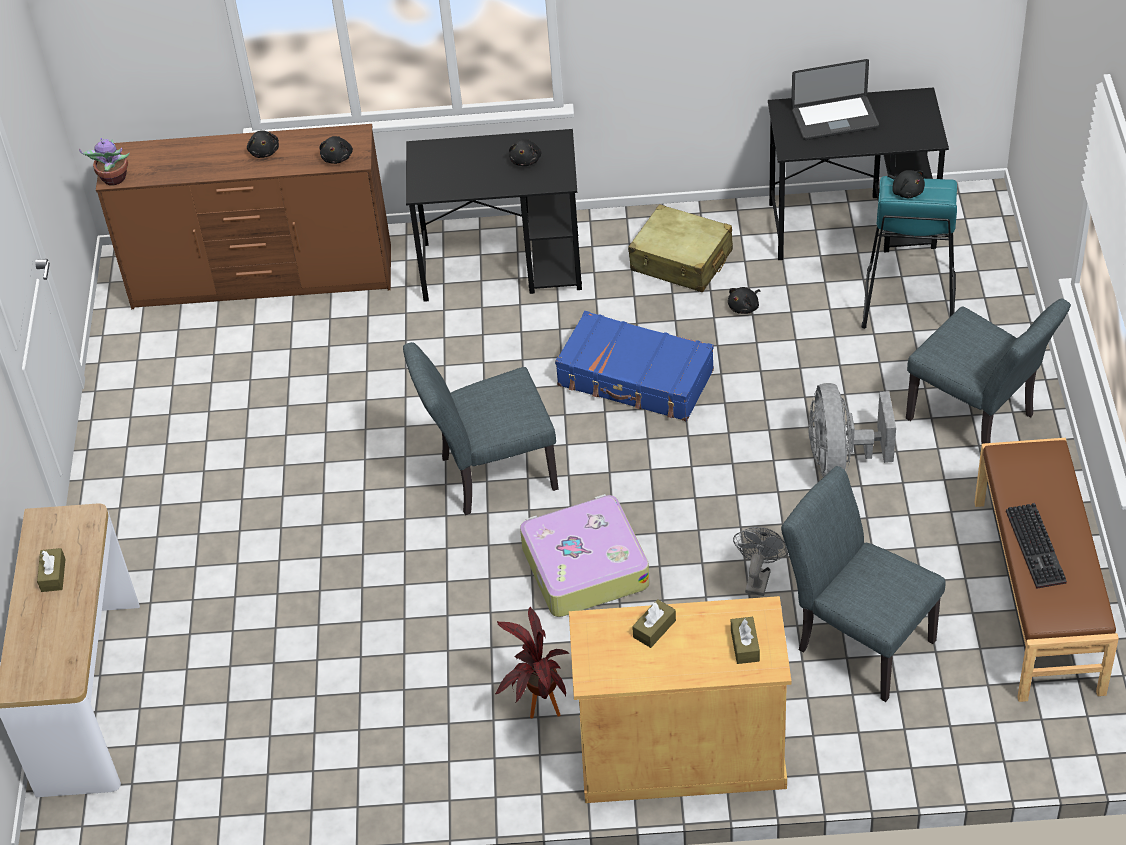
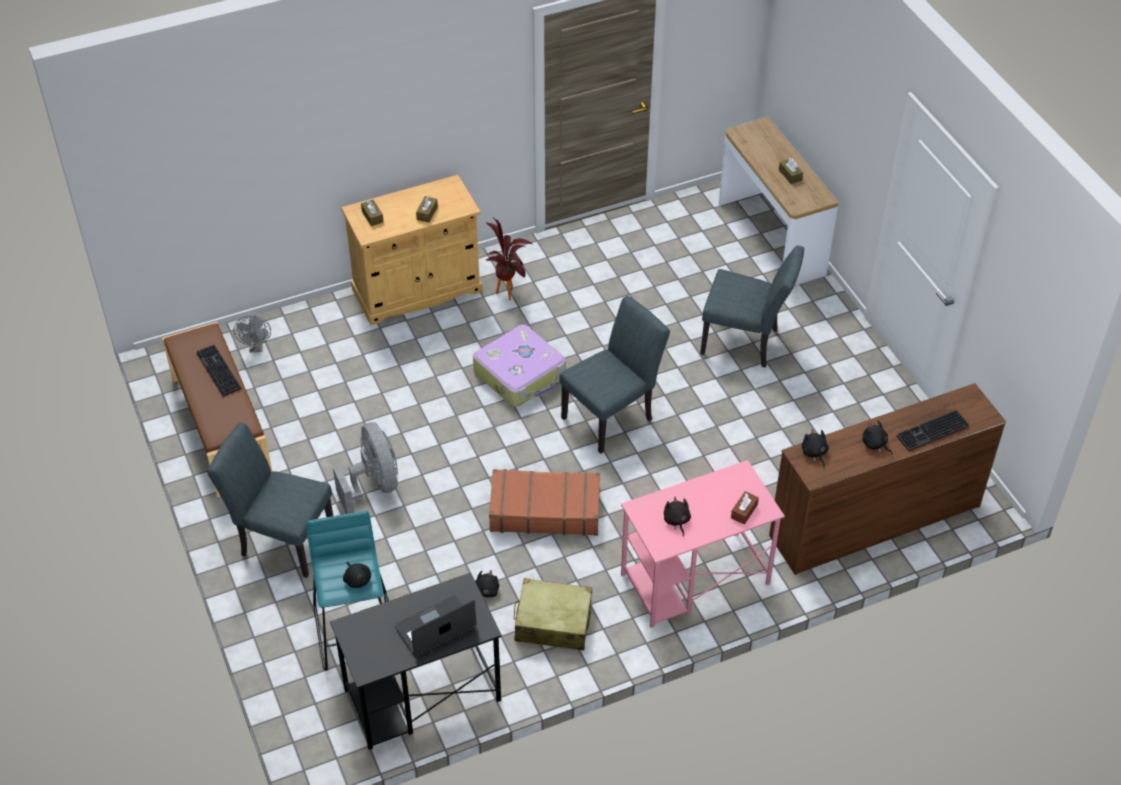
camera: 155 degrees right, 0 degrees up
potted plant [79,138,130,185] -> none
black desk [406,129,582,302] -> pink desk [621,460,785,628]
blue suitcase [555,311,714,421] -> brown suitcase [489,469,600,536]
grey fan [733,527,788,596] -> grey fan moved to [233,315,271,352]
grey chair [781,466,945,702] -> grey chair moved to [700,245,804,368]
black plush toy [887,170,925,198] -> black plush toy turned 150 degrees counterclockwise [343,562,371,588]
none -> brown tissue box [731,491,759,524]
none -> keyboard [896,410,969,451]

